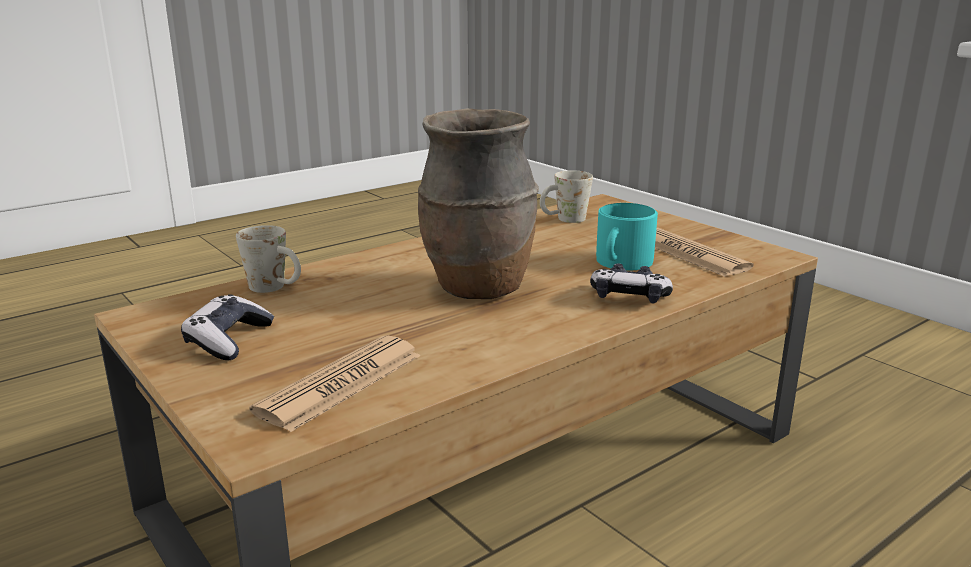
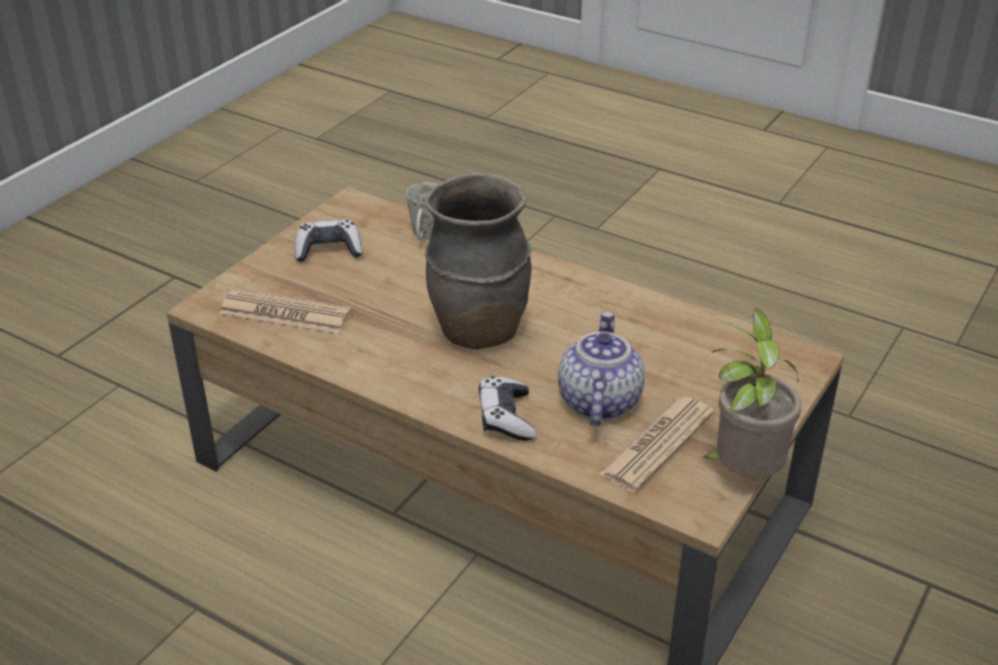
camera: 70 degrees right, 15 degrees up
white mug [540,170,593,223] -> none
turquoise mug [596,203,658,270] -> teapot [558,311,645,426]
none -> potted plant [702,307,802,478]

